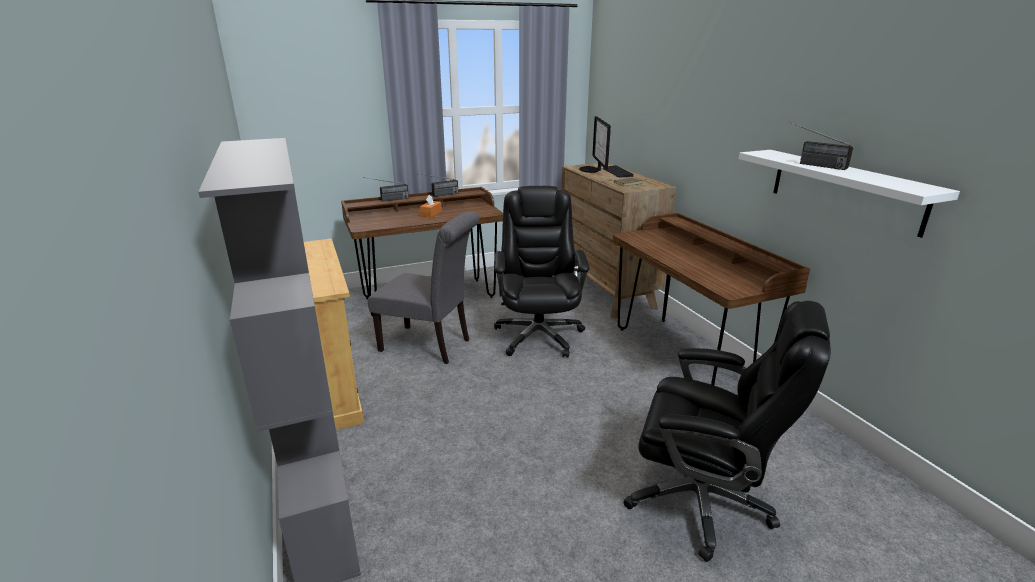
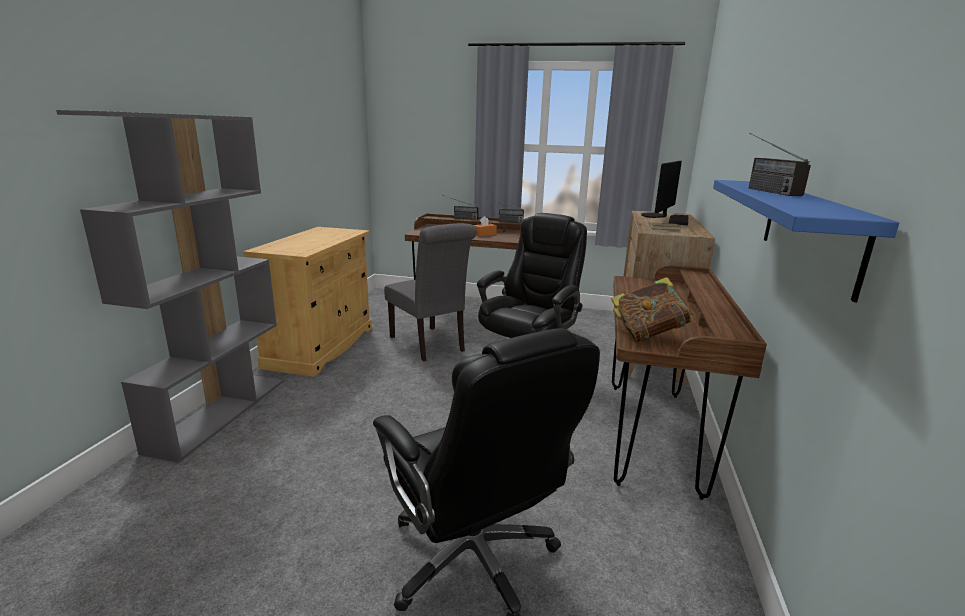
camera: 35 degrees right, 5 degrees down
white shelf [739,150,960,238] -> blue shelf [713,180,899,302]
none -> book [611,277,694,343]

